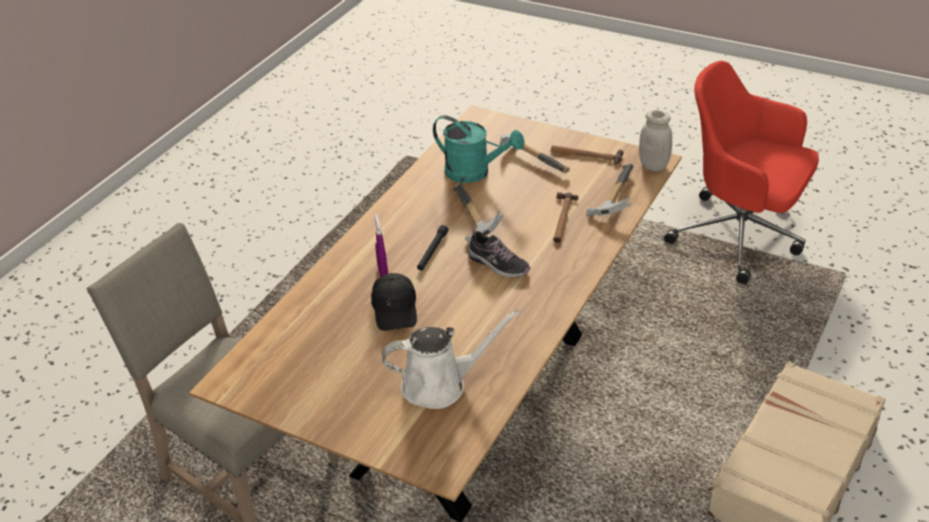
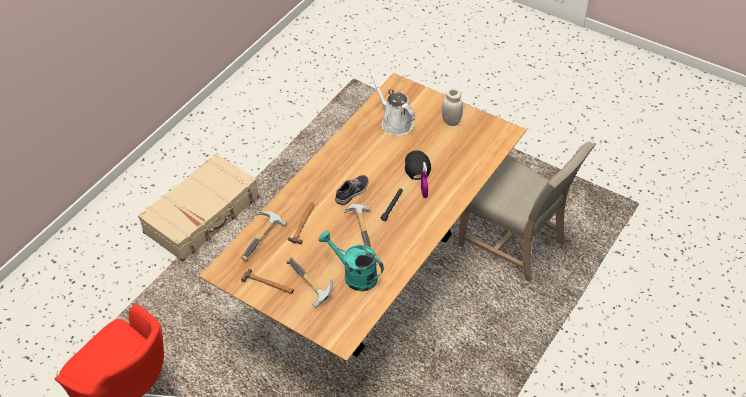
camera: 175 degrees left, 10 degrees up
white watering can [381,310,520,409] -> white watering can turned 60 degrees clockwise [368,69,415,136]
shoe [468,228,530,278] -> shoe turned 90 degrees clockwise [335,175,369,205]
white jar [639,110,672,171] -> white jar moved to [442,88,463,126]

